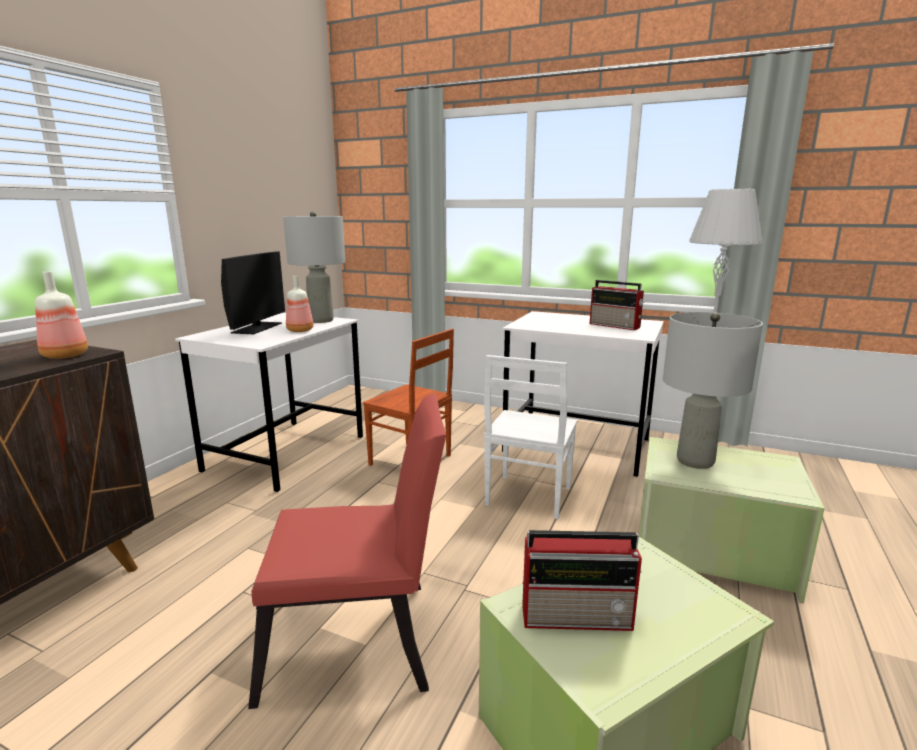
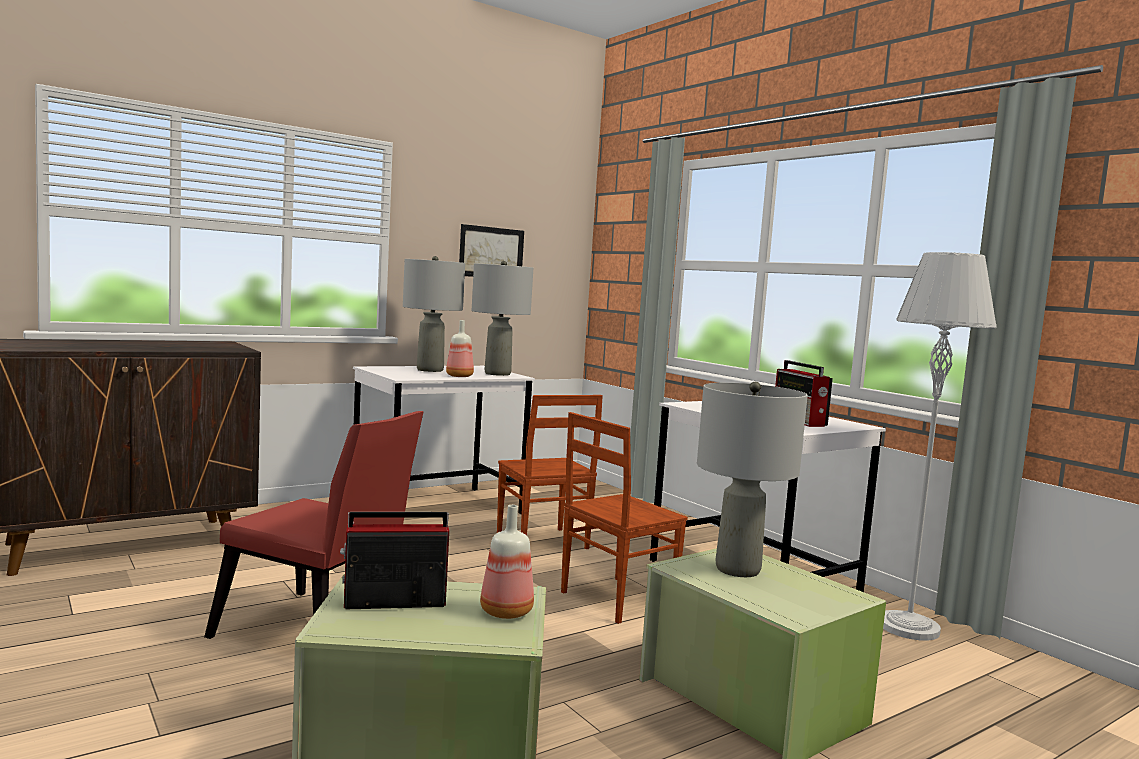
camera: 30 degrees right, 10 degrees down
bottle [35,271,88,359] -> bottle moved to [480,505,534,619]
monitor [221,251,285,334] -> grey table lamp [403,256,465,372]
white chair [484,355,577,519] -> brown chair [561,412,688,624]
radio [522,530,642,631] -> radio turned 135 degrees clockwise [340,512,449,609]
none -> picture [459,224,524,277]

